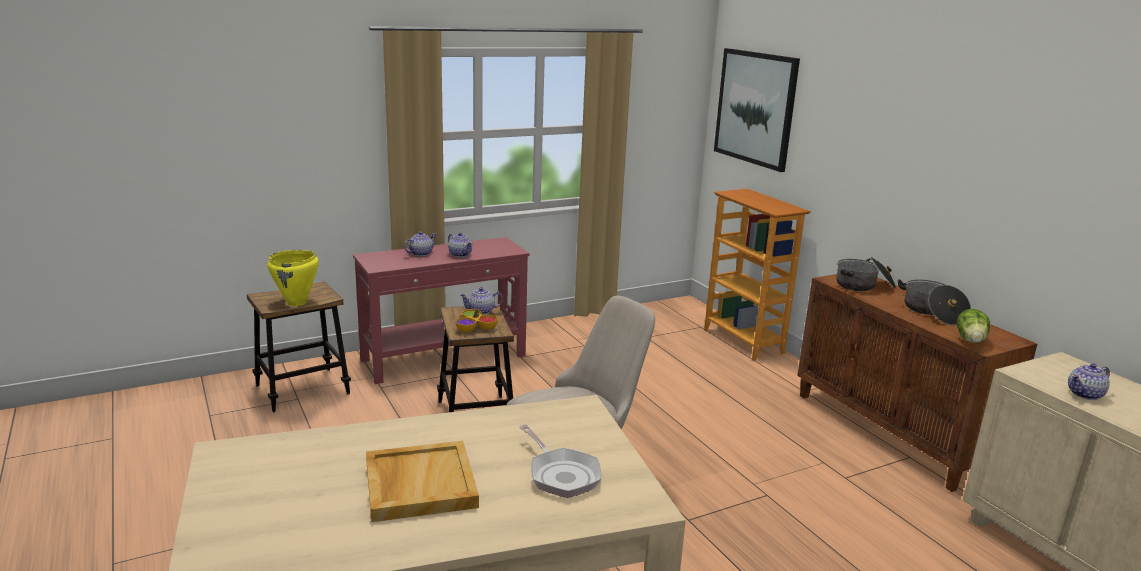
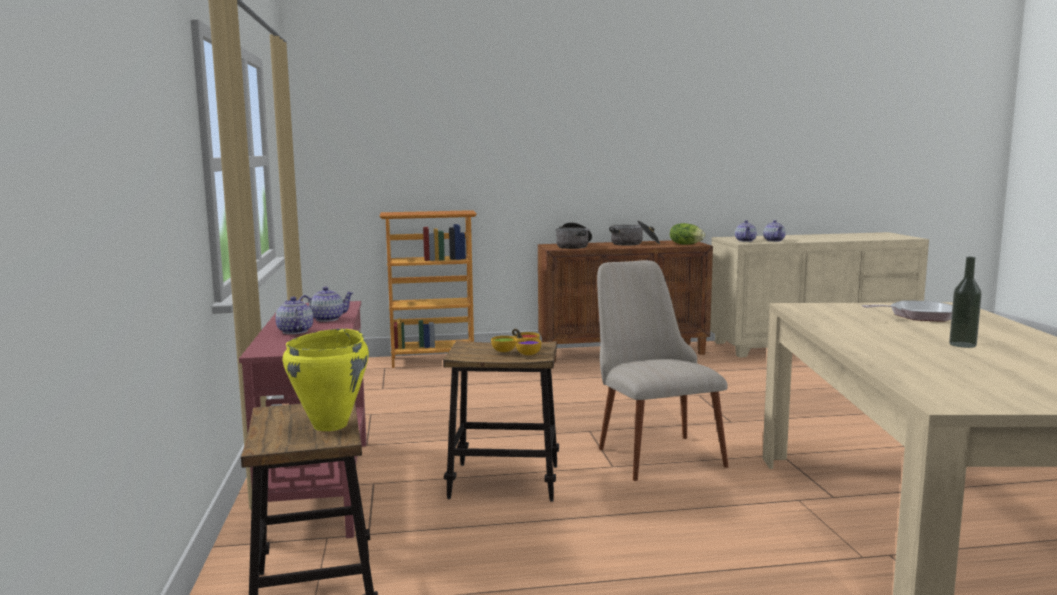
camera: 70 degrees left, 10 degrees down
beige tray [366,441,479,522] -> bottle [949,257,982,348]
teapot [459,287,503,315] -> teapot moved to [735,220,757,242]
picture [714,48,800,172] -> none

